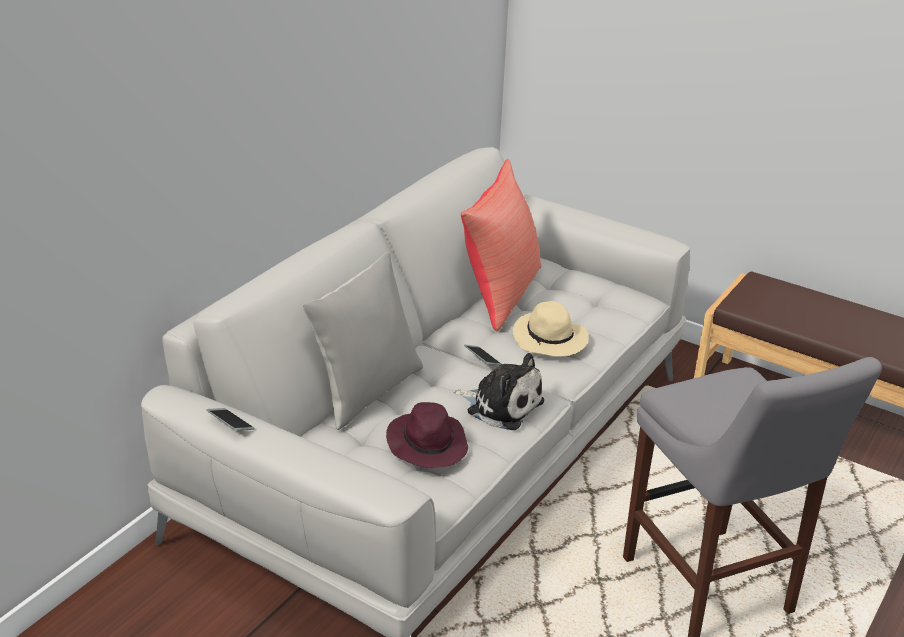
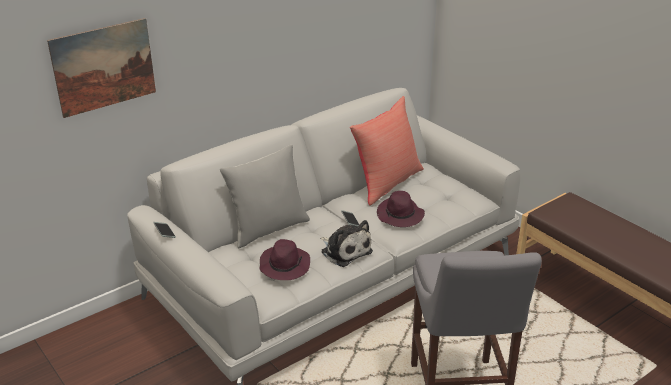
camera: 20 degrees right, 0 degrees up
beige hat [513,301,589,357] -> purple hat [377,191,425,227]
none -> picture [47,18,156,118]

